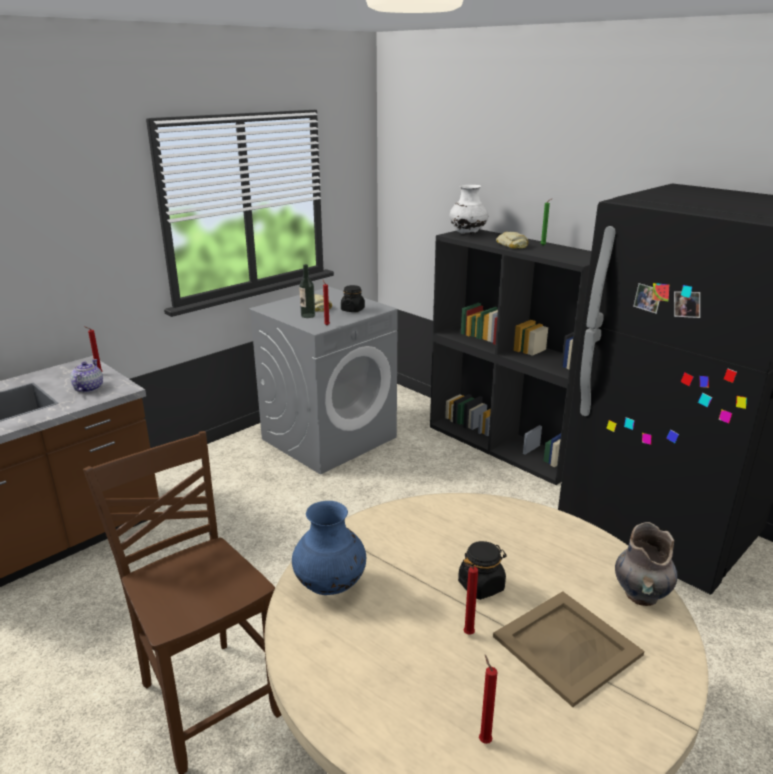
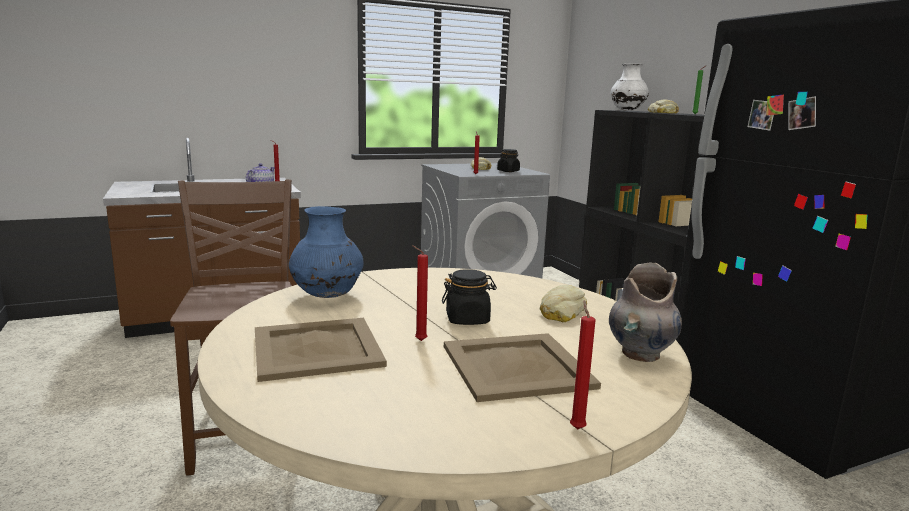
camera: 20 degrees right, 10 degrees down
bottle [299,264,315,318] -> none
red candle [479,655,497,744] -> red candle moved to [570,300,596,429]
none -> beige tray [255,318,387,382]
none -> bread [540,285,587,322]

